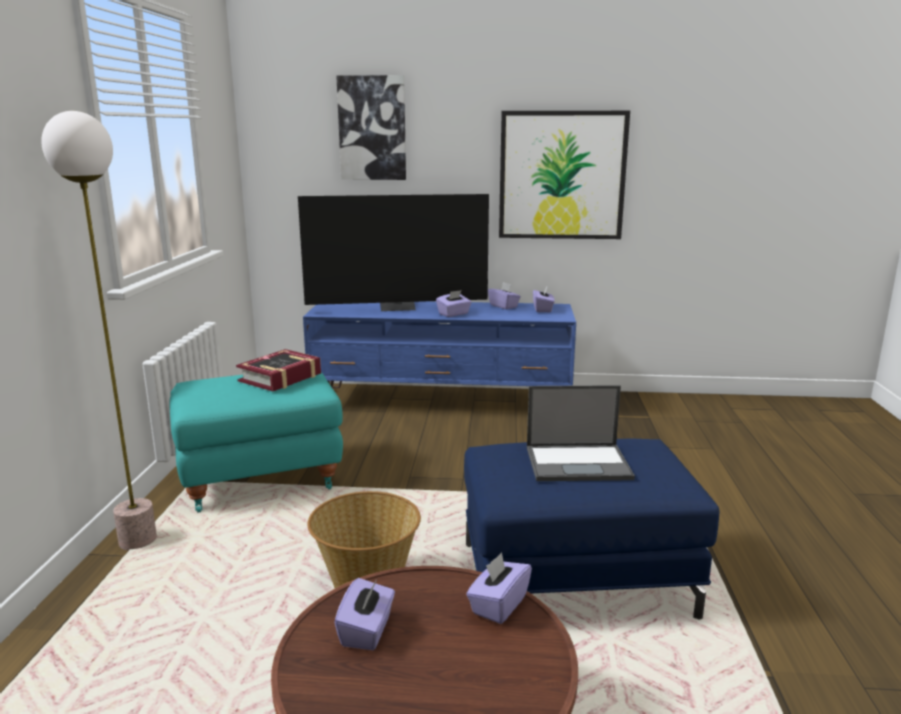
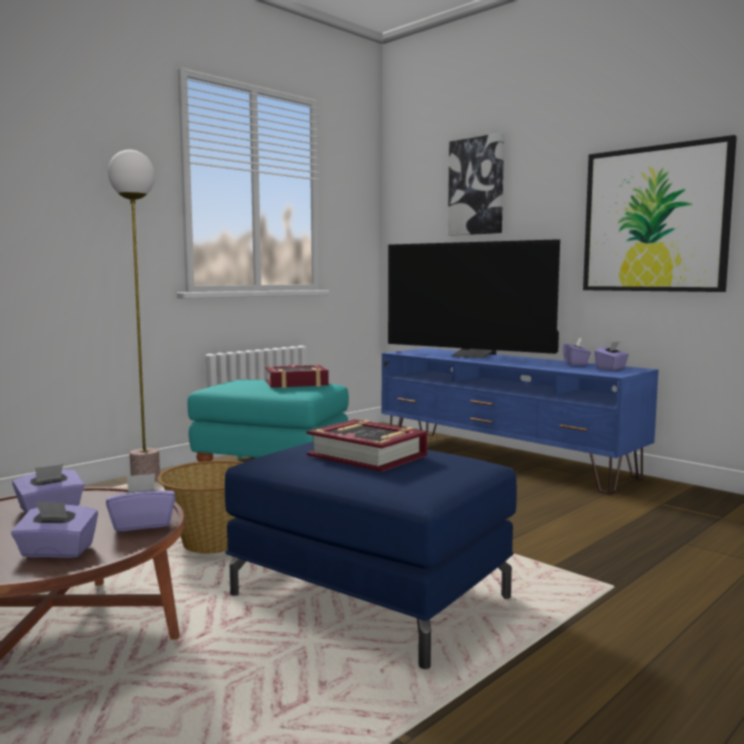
camera: 40 degrees right, 10 degrees down
purple tissue box [436,290,472,317] -> purple tissue box moved to [11,501,98,558]
laptop [527,385,635,481] -> book [307,419,427,472]

